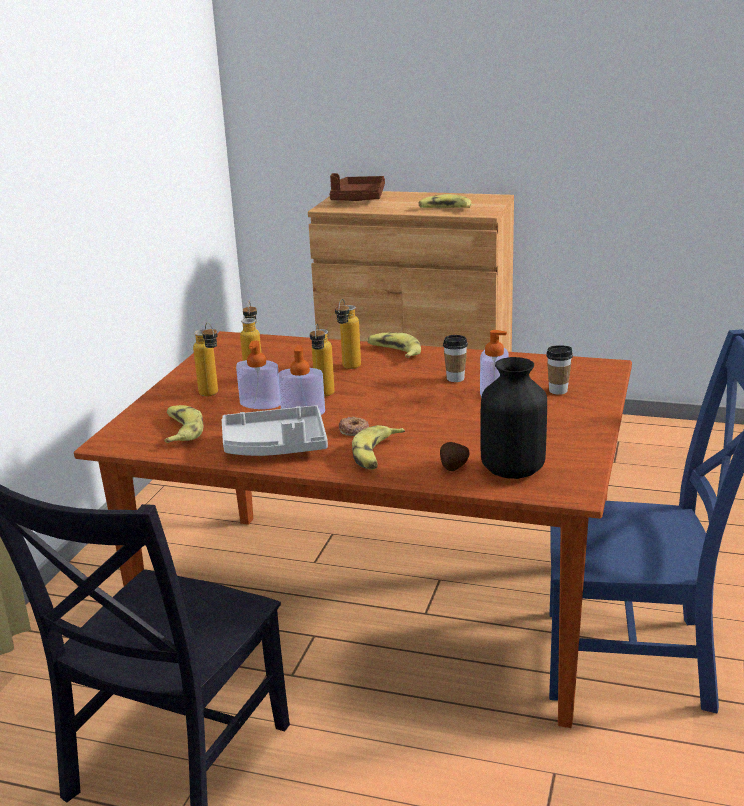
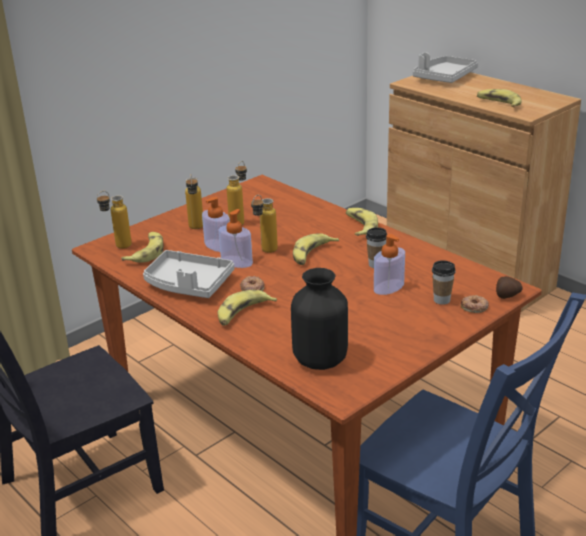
camera: 30 degrees right, 5 degrees up
brown tray [329,173,385,201] -> grey tray [413,52,477,83]
bottle [335,299,361,369] -> bottle moved to [97,191,132,249]
potato [440,442,470,471] -> potato moved to [496,276,522,299]
none -> banana [293,233,339,265]
none -> donut [461,295,489,313]

